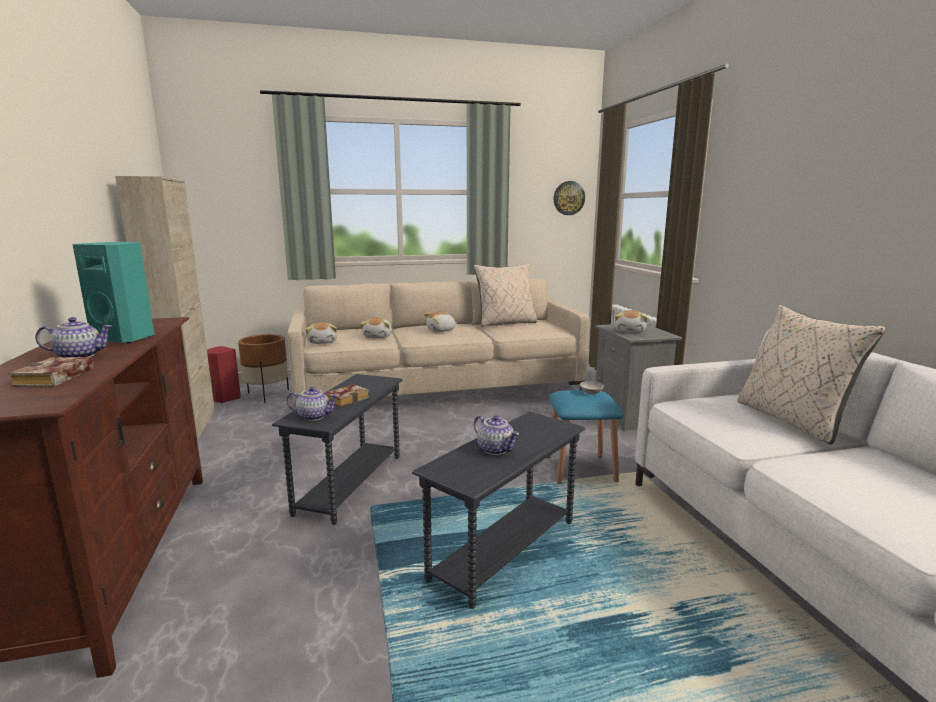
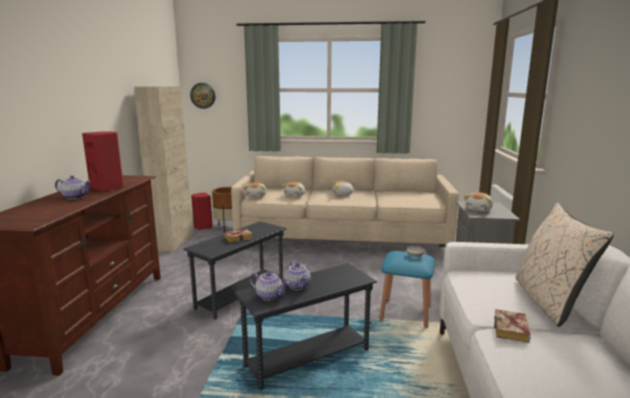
camera: 20 degrees right, 0 degrees up
book [8,357,94,387] -> book moved to [494,309,531,343]
turquoise speaker [73,242,155,343] -> red speaker [82,131,124,191]
teapot [287,387,339,421] -> teapot moved to [250,272,289,301]
beige pillow [474,263,537,327] -> none
wall clock [554,181,585,215] -> wall clock moved to [190,83,215,109]

